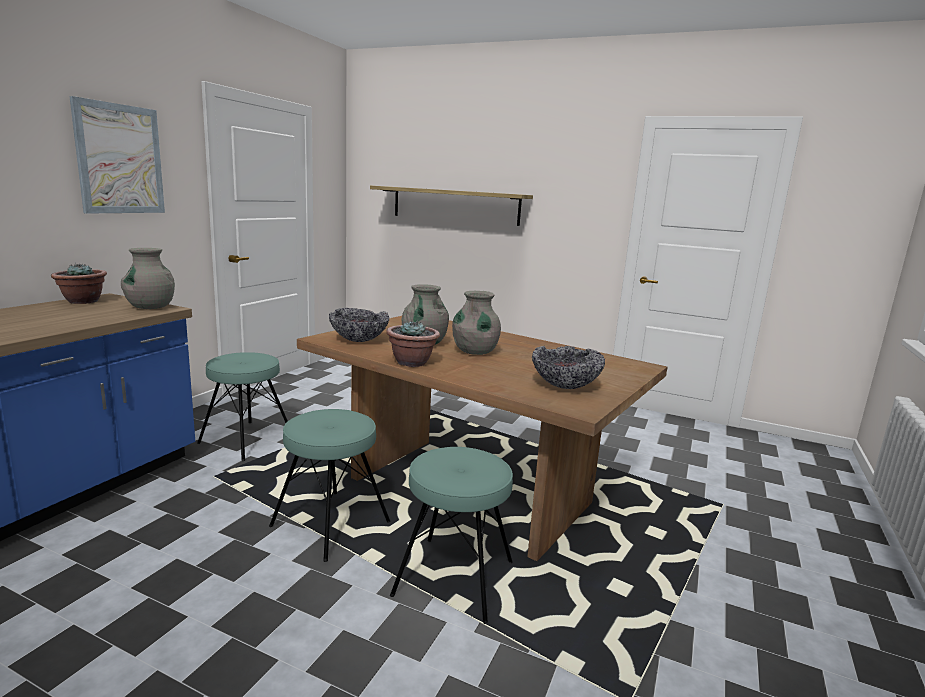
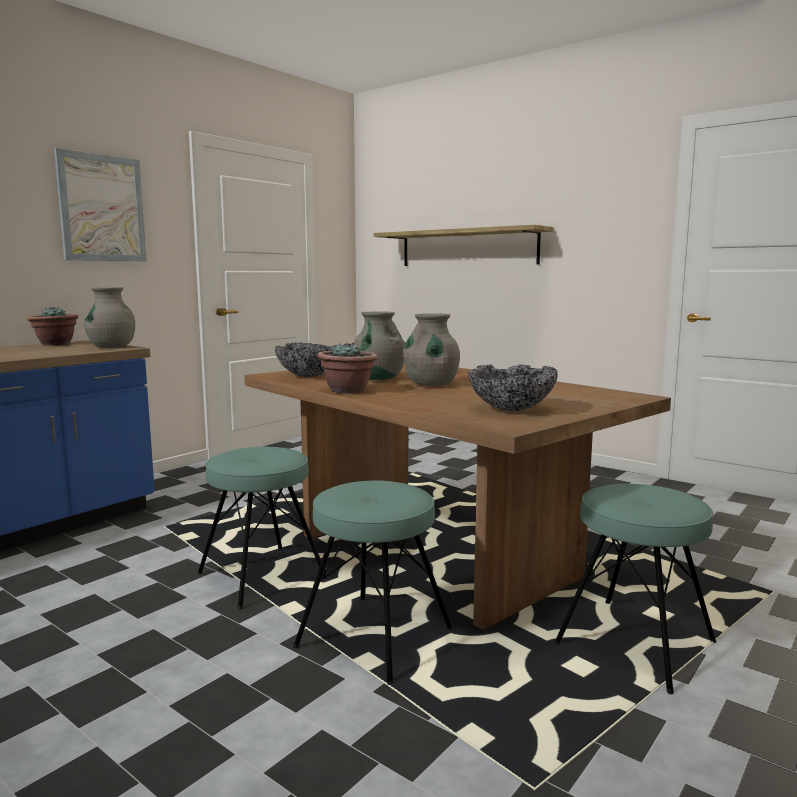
camera: 15 degrees right, 5 degrees down
turquoise stool [197,352,288,461] -> turquoise stool moved to [555,484,716,694]

